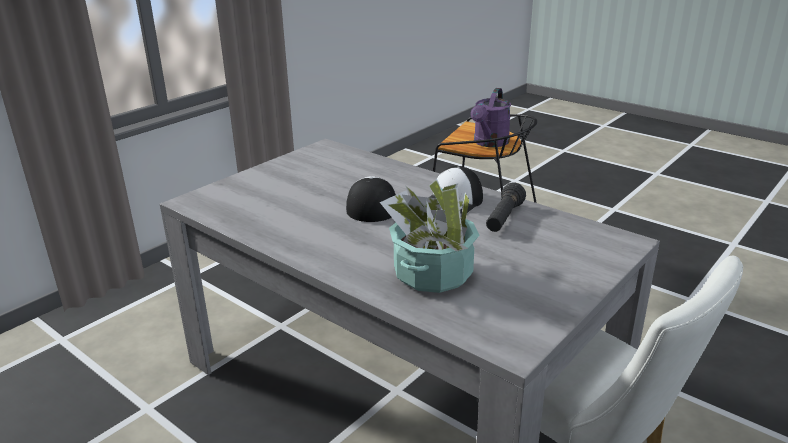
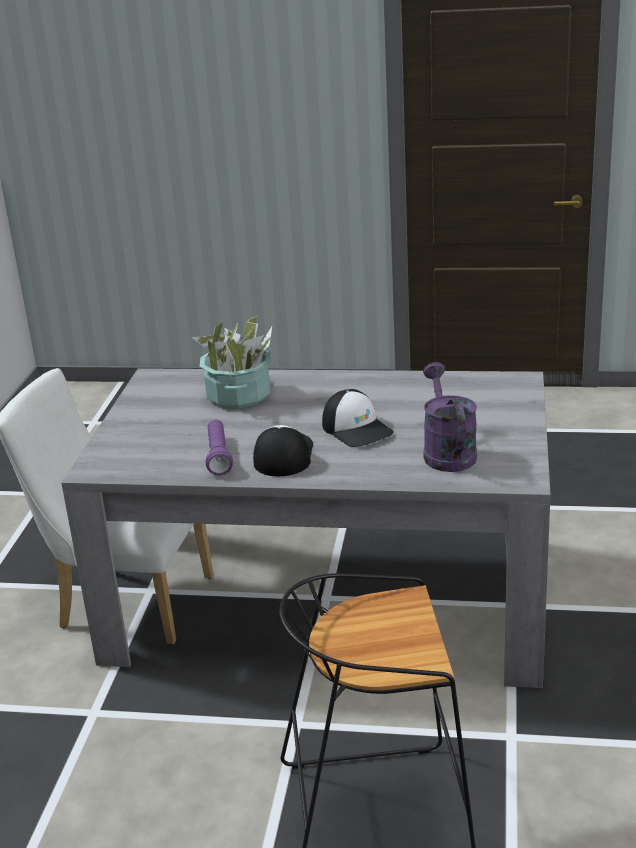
camera: 150 degrees right, 0 degrees up
purple watering can [471,88,511,147] -> purple watering can moved to [423,362,477,472]
black flashlight [486,183,526,232] -> purple flashlight [206,420,233,475]

